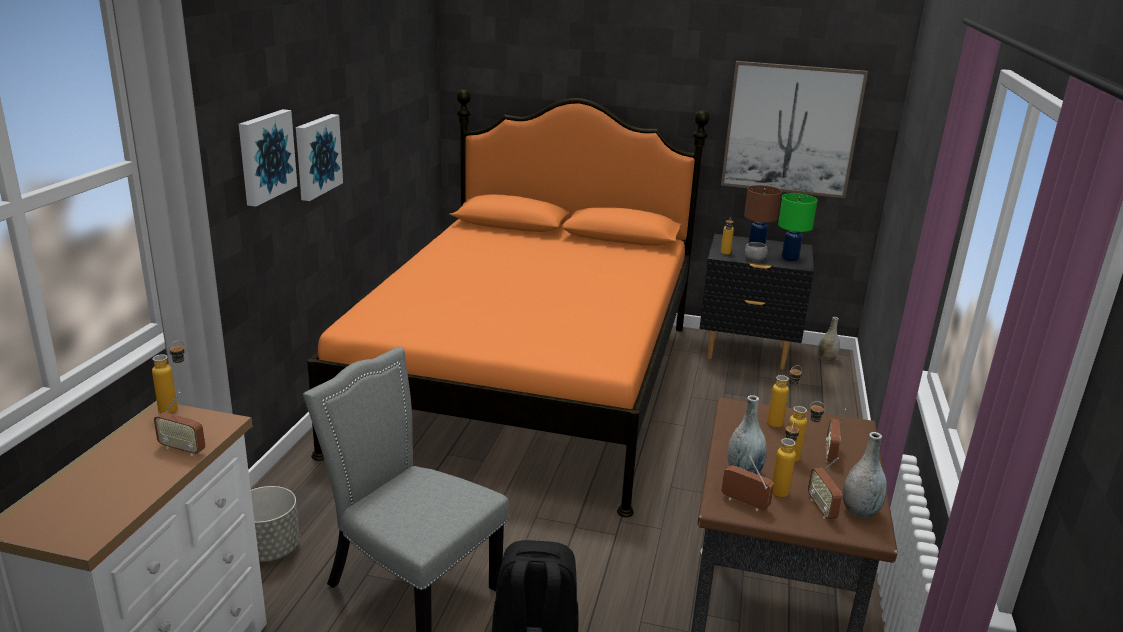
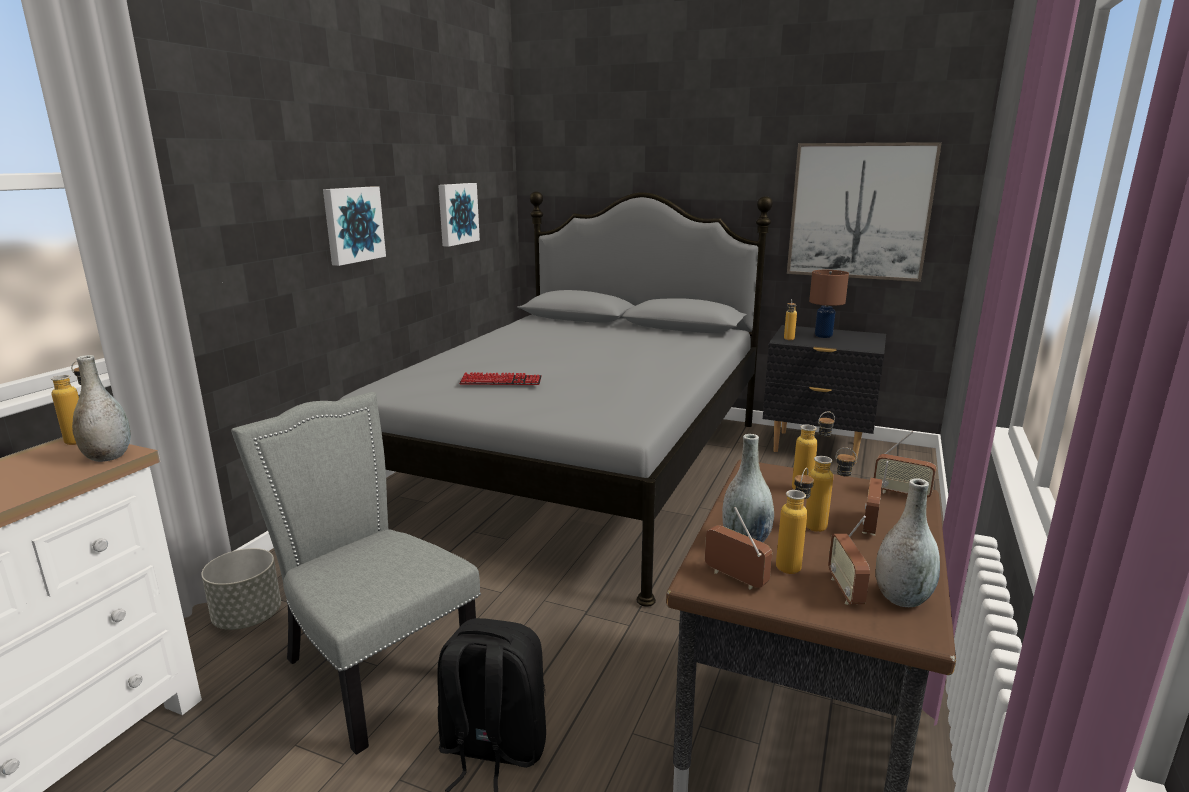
camera: 10 degrees right, 5 degrees down
radio [154,392,205,456] -> radio moved to [874,431,936,497]
picture [239,109,297,207] -> picture moved to [438,183,480,247]
orange bed [307,89,710,517] -> grey bed [340,191,773,607]
grey bowl [745,242,768,261] -> none
green table lamp [778,193,818,261] -> none
grey vase [818,317,840,362] -> grey vase moved to [72,355,131,462]
none -> keyboard [459,372,542,385]

